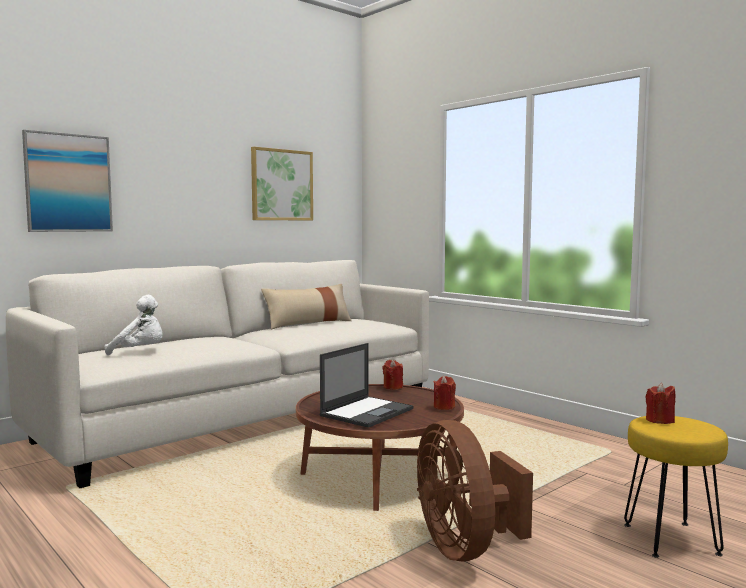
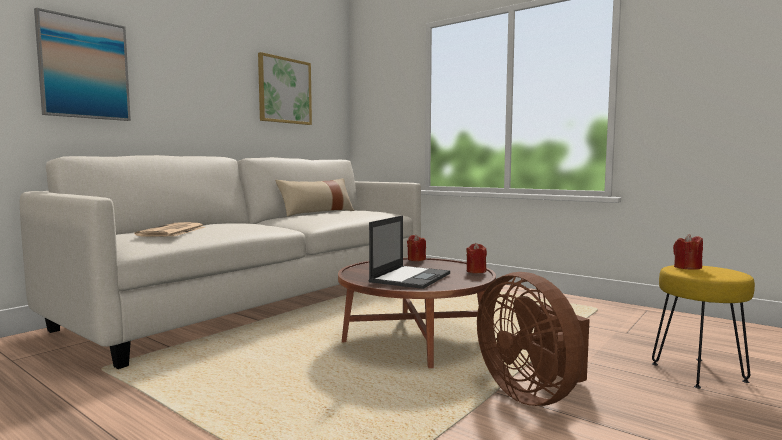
camera: 10 degrees left, 0 degrees up
white plush toy [104,295,163,355] -> newspaper [135,222,205,237]

